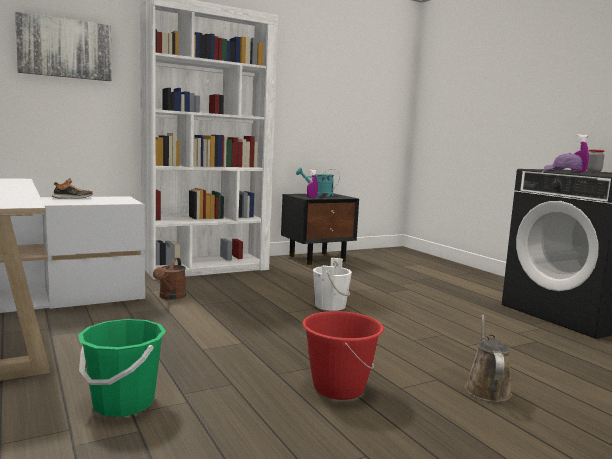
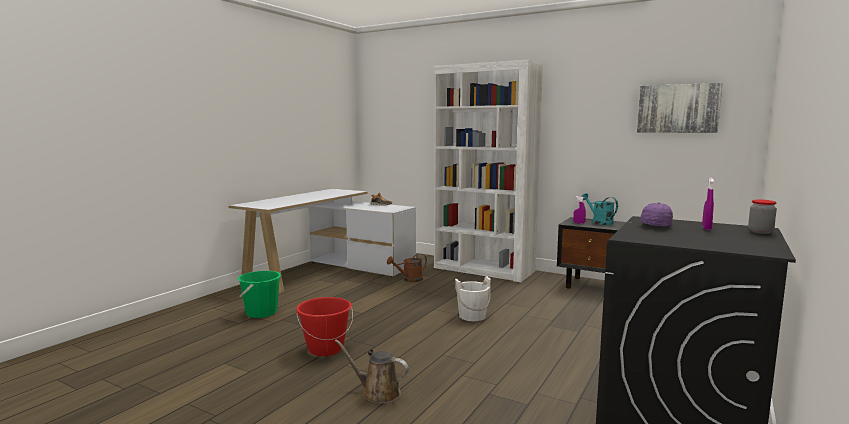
camera: 60 degrees right, 0 degrees up
picture [15,12,112,81] -> picture moved to [637,83,722,133]
brown watering can [465,315,513,402] -> brown watering can turned 135 degrees counterclockwise [335,340,409,404]

